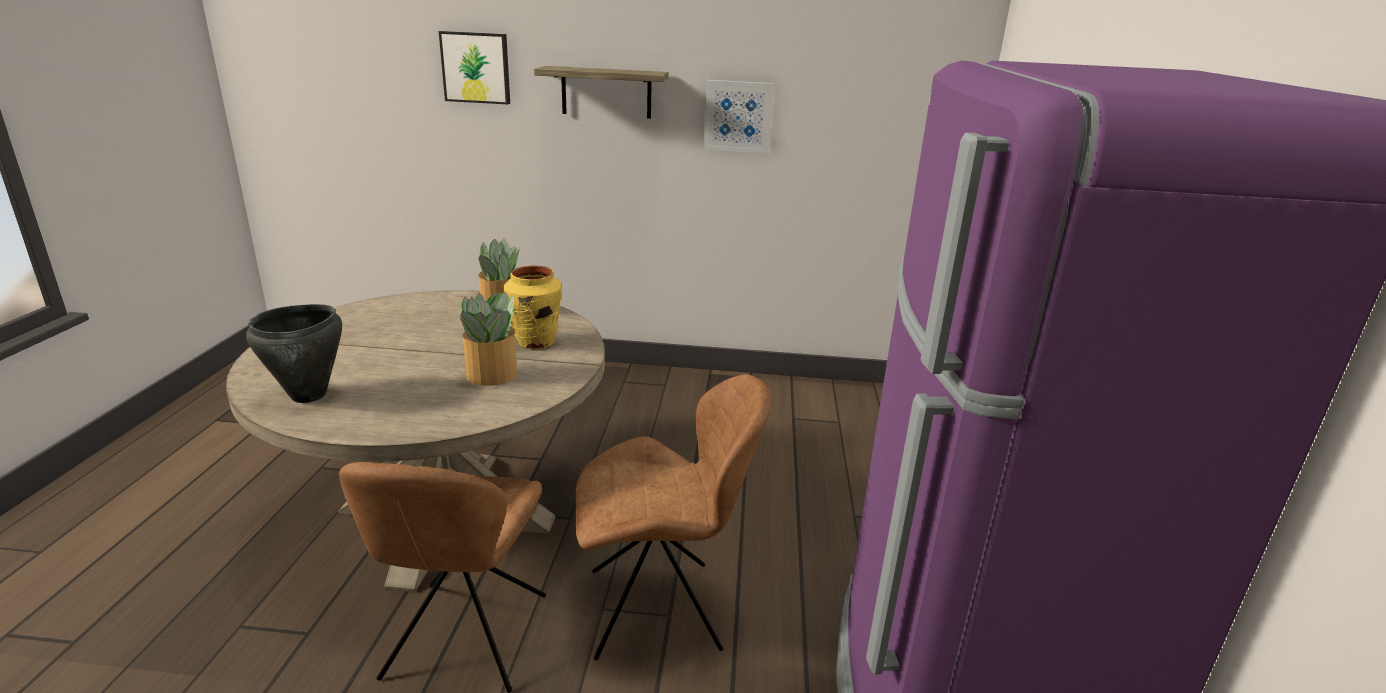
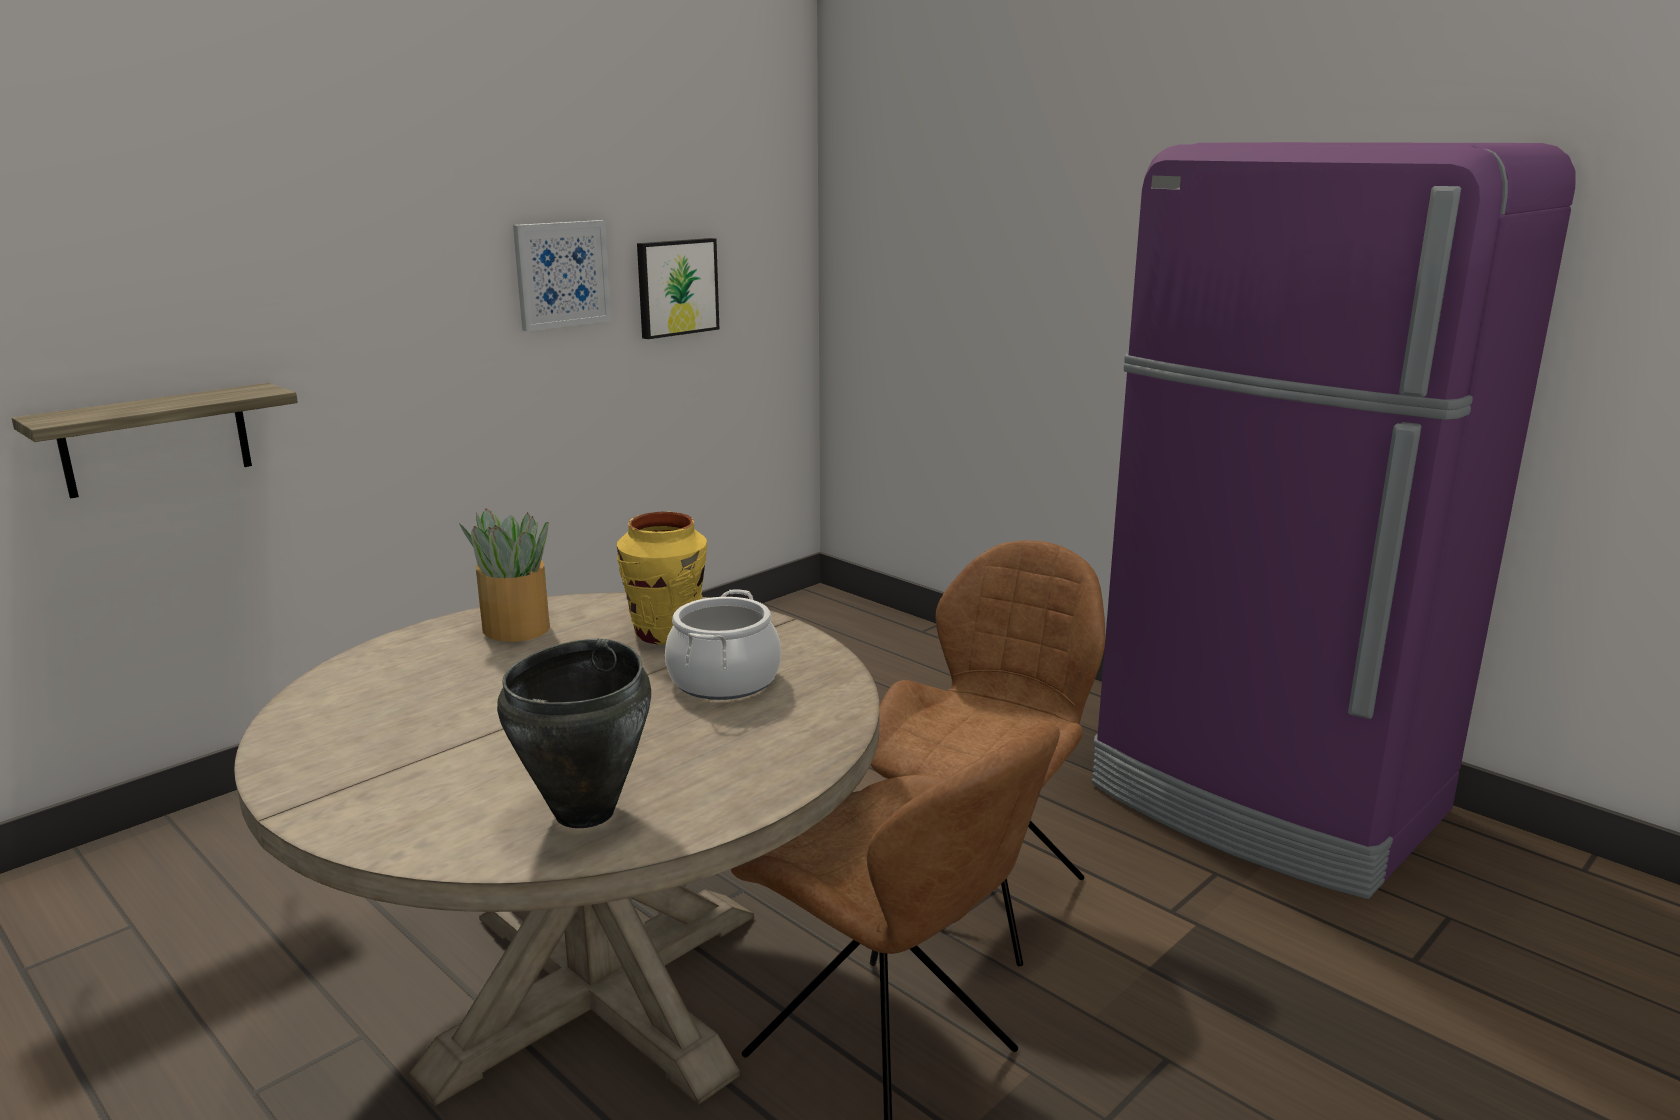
camera: 50 degrees left, 5 degrees down
picture [439,31,510,104] -> picture moved to [637,238,719,339]
potted plant [452,292,517,386] -> cooking pot [665,589,781,700]
shelf [534,66,669,119] -> shelf moved to [12,383,298,499]

